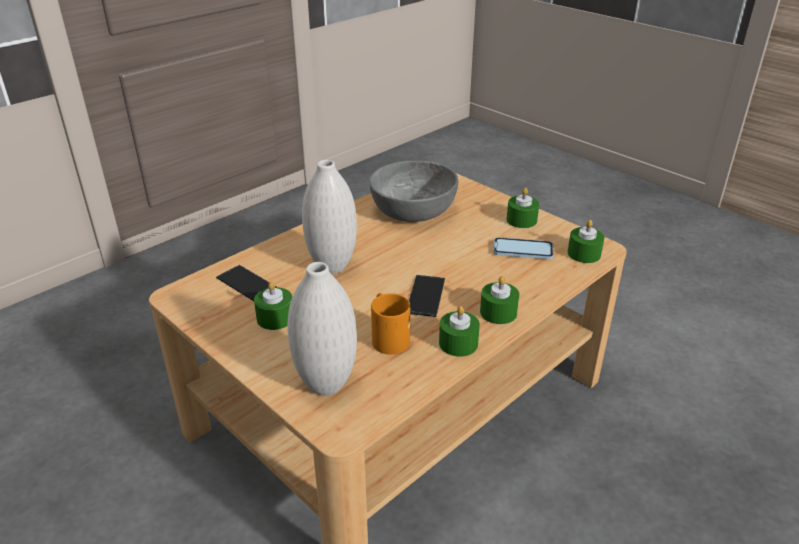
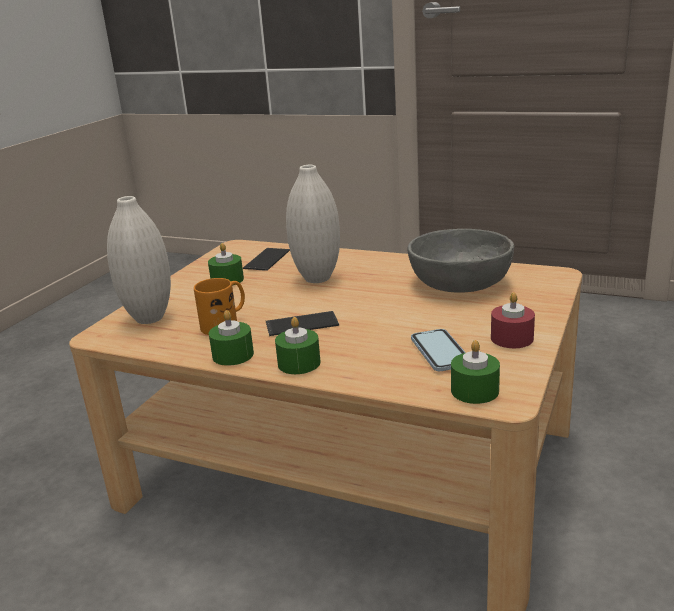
camera: 70 degrees right, 10 degrees down
green candle [507,188,539,228] -> red candle [491,292,535,348]

